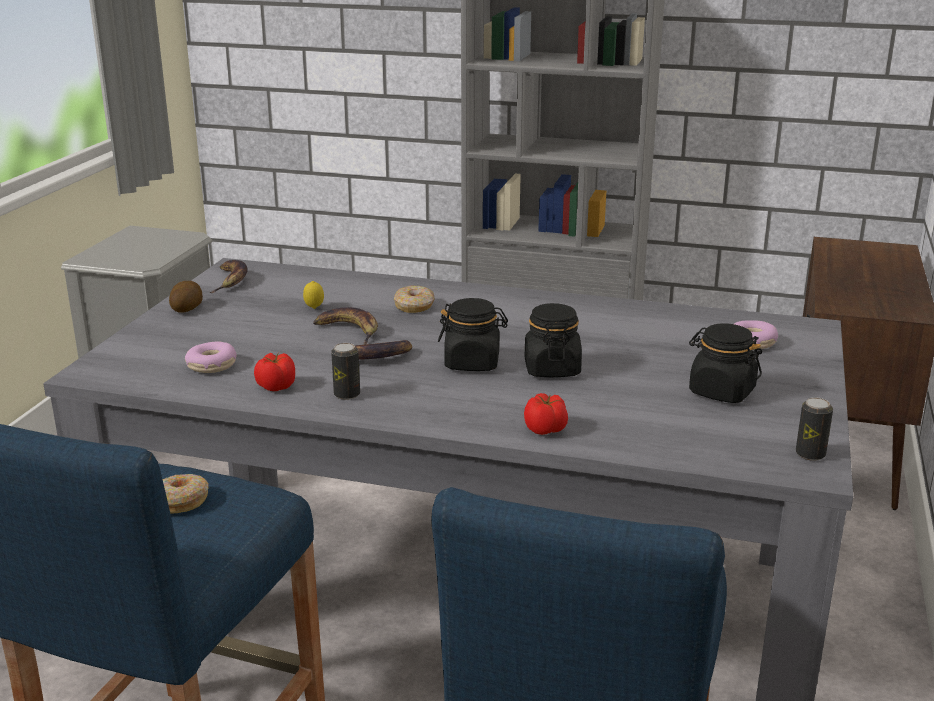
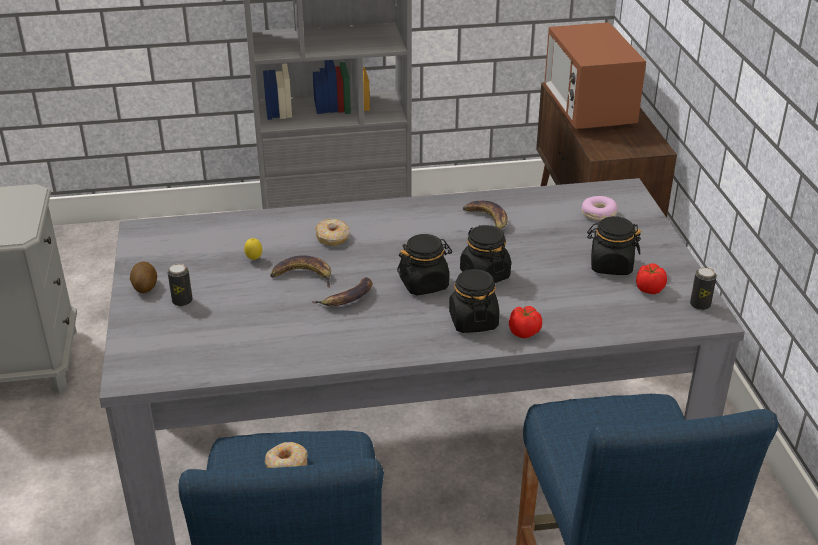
camera: 25 degrees left, 10 degrees up
donut [185,341,237,373] -> none
banana [209,260,248,293] -> banana moved to [463,201,508,229]
tomato [254,353,295,391] -> tomato moved to [636,263,667,294]
can [331,343,360,400] -> can moved to [168,264,193,306]
none -> black jar [449,269,499,333]
none -> microwave [544,22,646,129]

